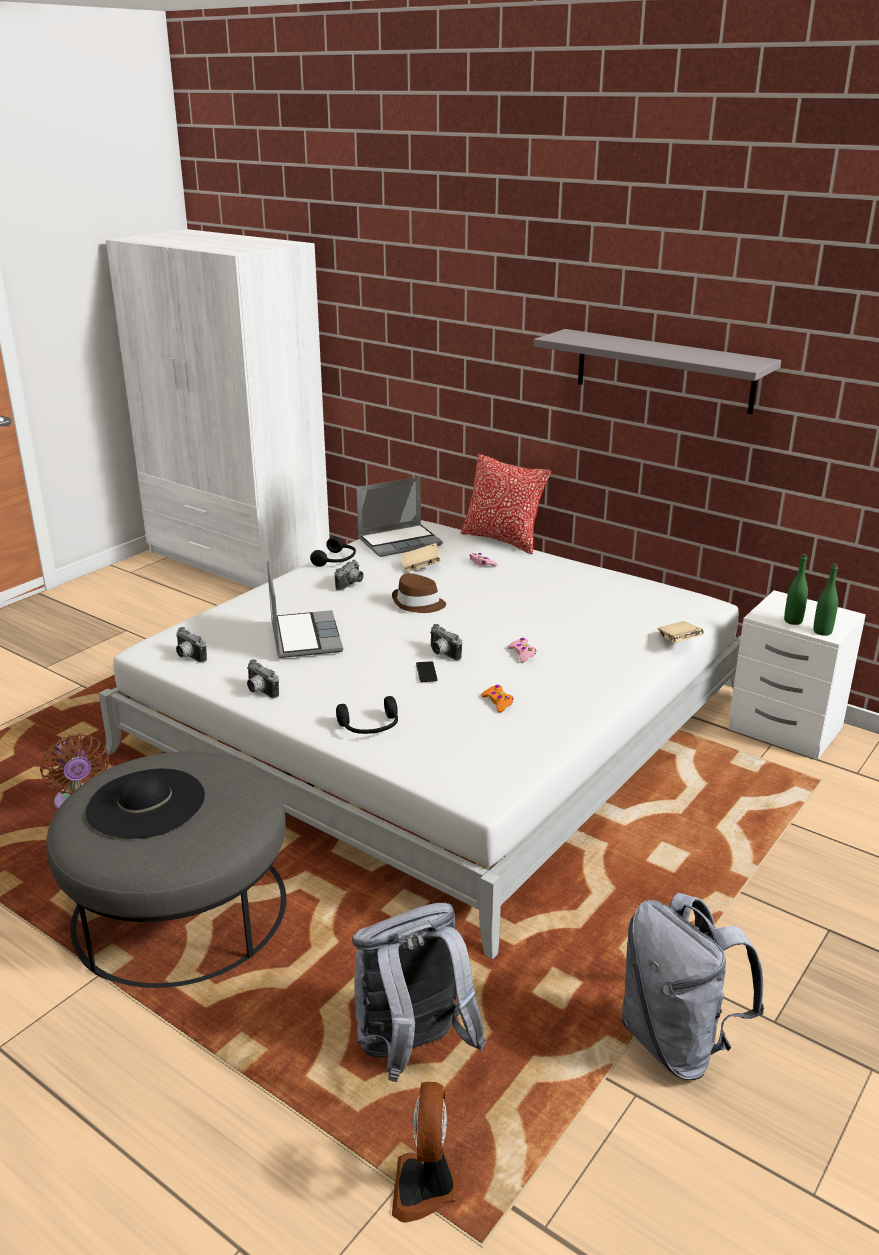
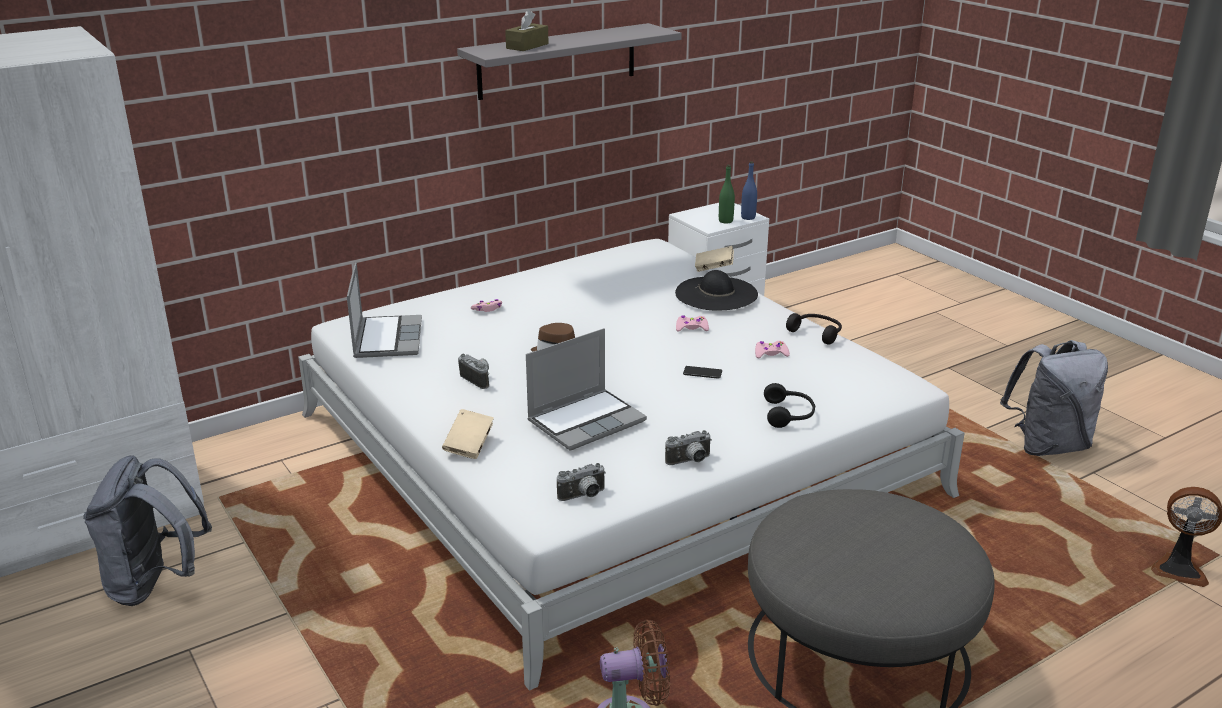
camera: 70 degrees left, 0 degrees up
black hat [86,769,205,839] -> black hat moved to [675,270,758,310]
laptop [267,560,343,658] -> laptop turned 135 degrees clockwise [526,328,647,451]
black headphones [310,537,356,567] -> black headphones moved to [786,313,842,344]
grey backpack [352,903,487,1082] -> grey backpack moved to [83,455,212,606]
beige book [401,543,441,572] -> beige book moved to [442,409,494,459]
camera [430,624,462,660] -> none
pillow [461,454,551,554] -> none
orange game controller [481,685,514,713] -> pink game controller [755,341,790,358]
green bottle [813,564,838,636] -> blue bottle [741,162,757,220]
none -> brown tissue box [505,10,549,51]

